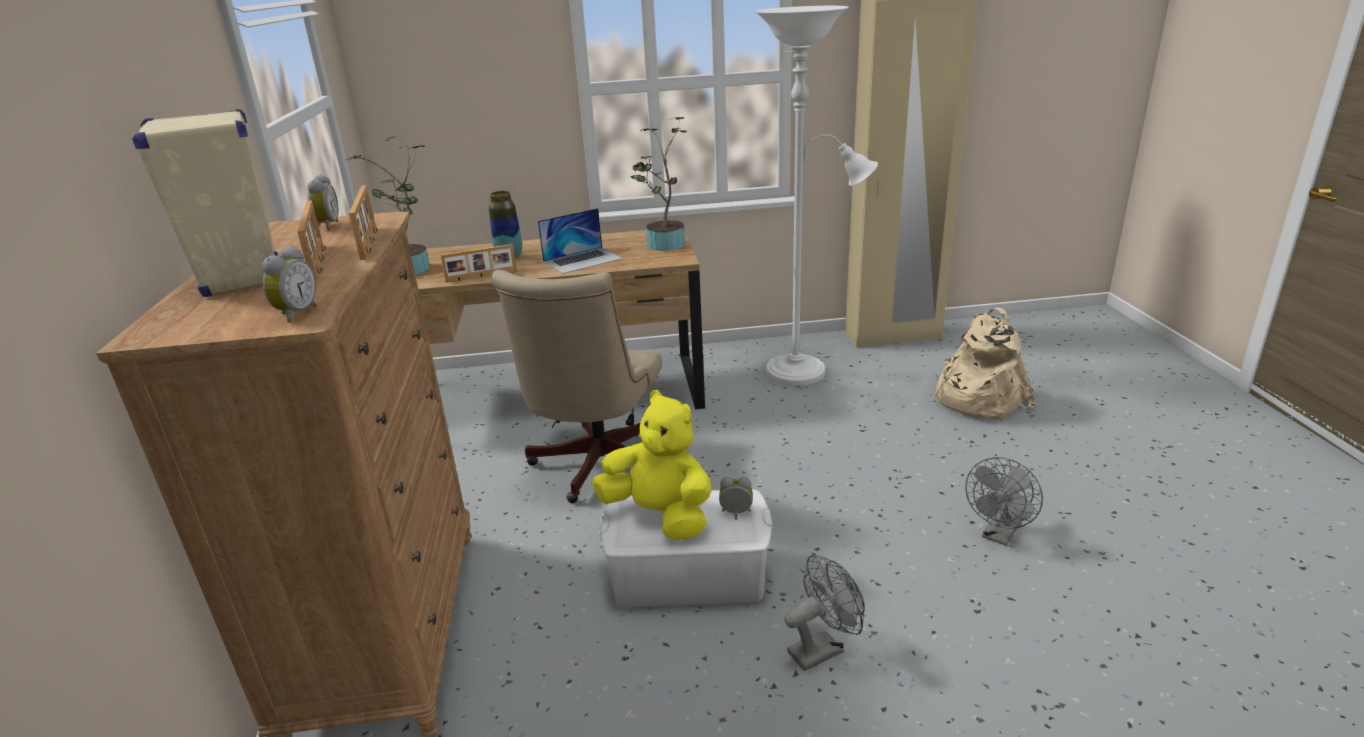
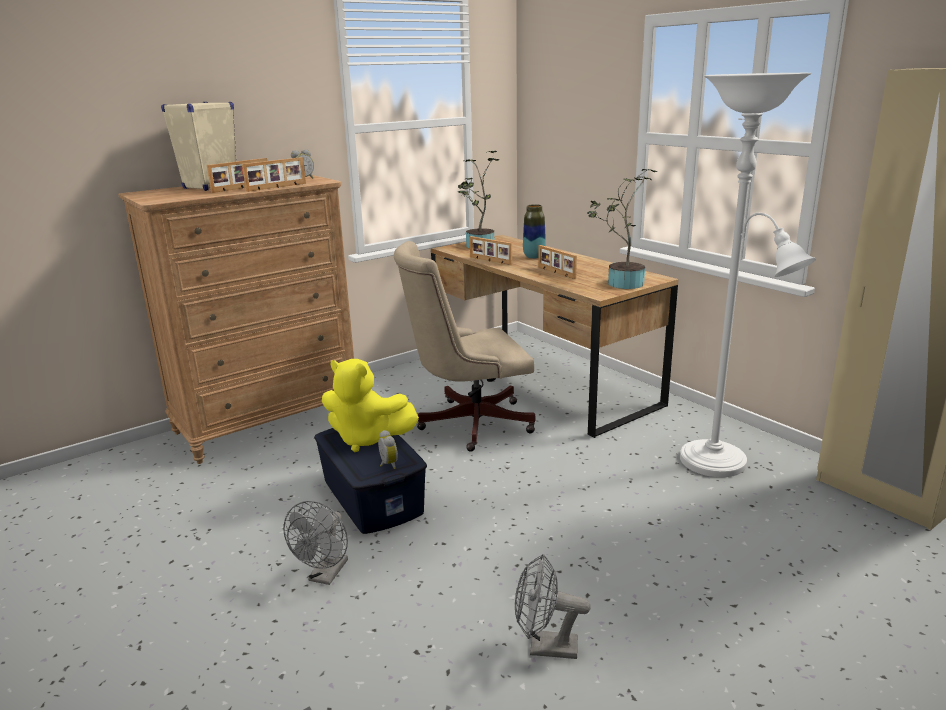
camera: 60 degrees right, 5 degrees down
alarm clock [262,246,317,323] -> none
laptop [538,208,623,274] -> picture frame [538,245,577,279]
yellow plush toy [592,390,711,540] -> yellow plush toy turned 105 degrees clockwise [322,359,419,452]
white storage box [599,489,773,607] -> blue storage box [314,428,427,534]
grey fan [784,555,865,671] -> grey fan turned 75 degrees clockwise [283,501,348,585]
beige backpack [934,308,1035,419] -> none

